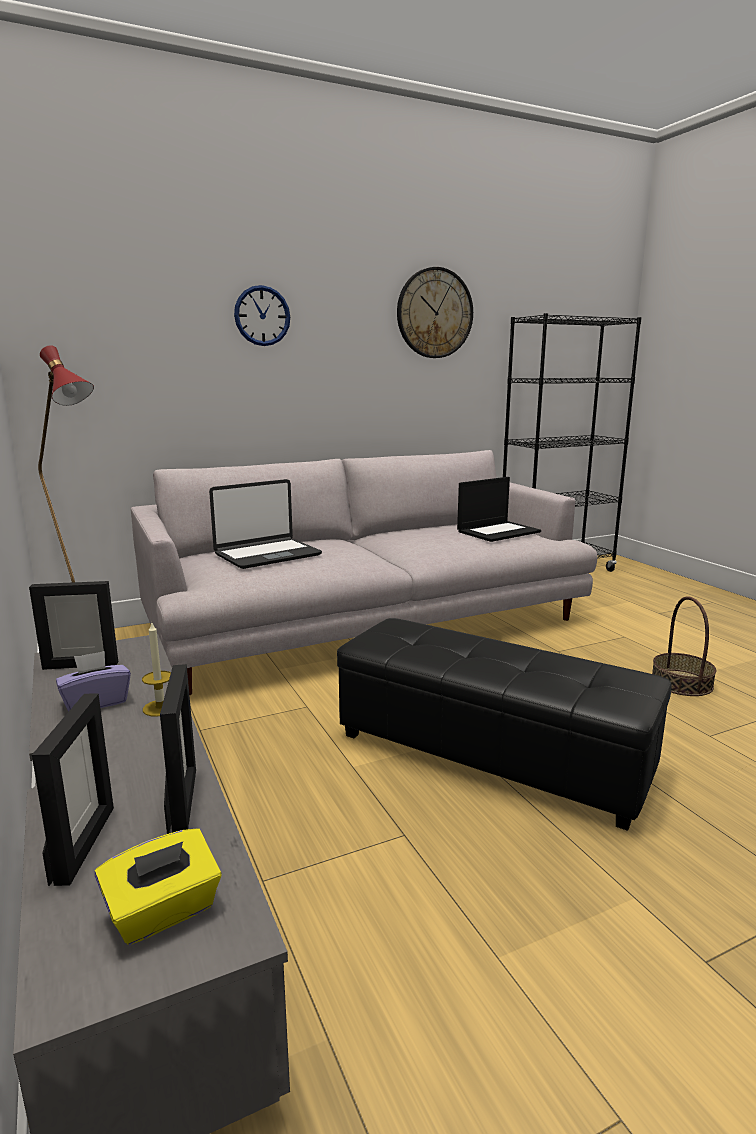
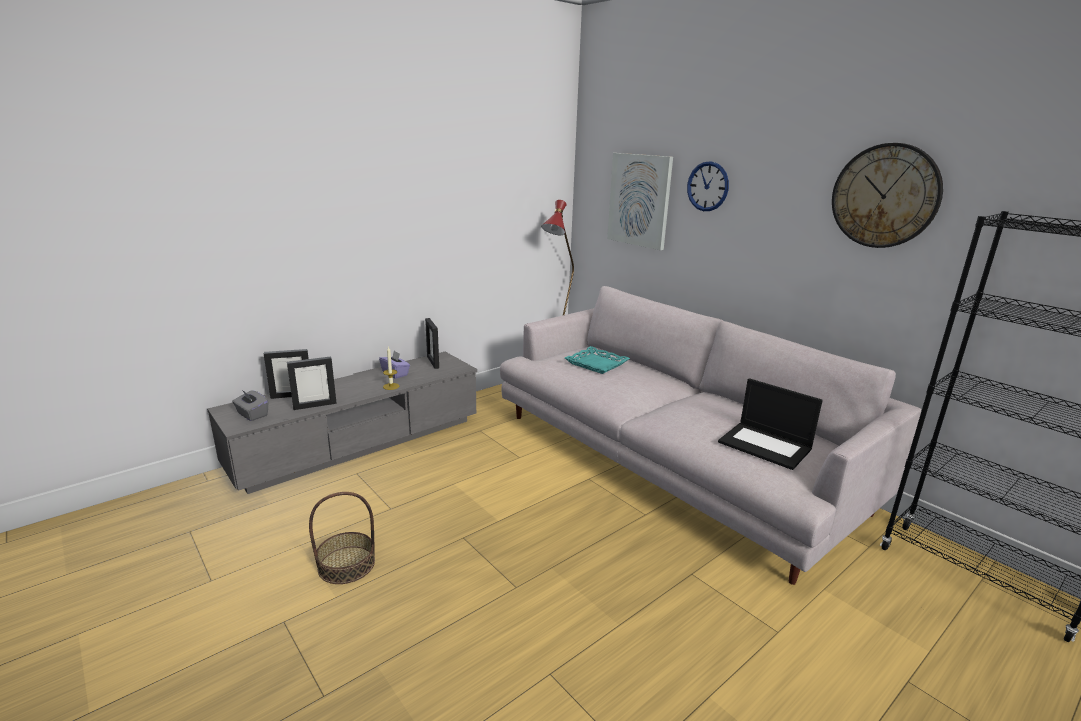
camera: 75 degrees right, 5 degrees up
yellow tissue box [95,829,222,945] -> grey tissue box [232,390,268,421]
laptop [209,479,322,569] -> turquoise tray [565,346,630,374]
black ottoman [337,618,672,831] -> none
basket [652,596,717,696] -> basket moved to [309,492,375,584]
none -> picture [607,153,673,250]

